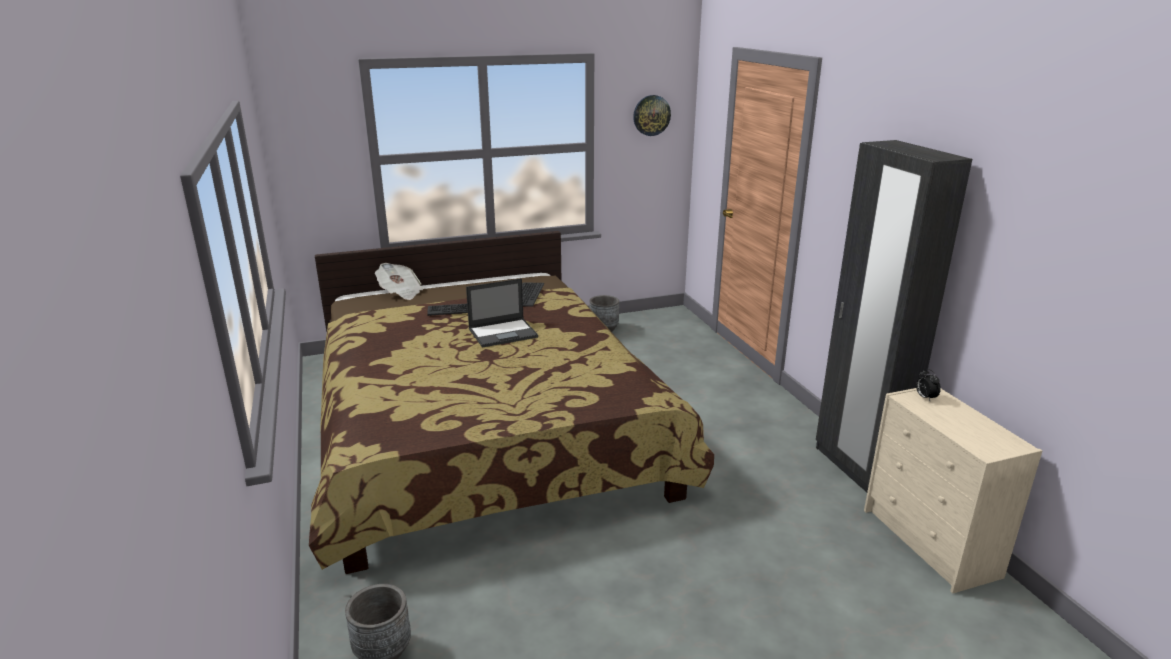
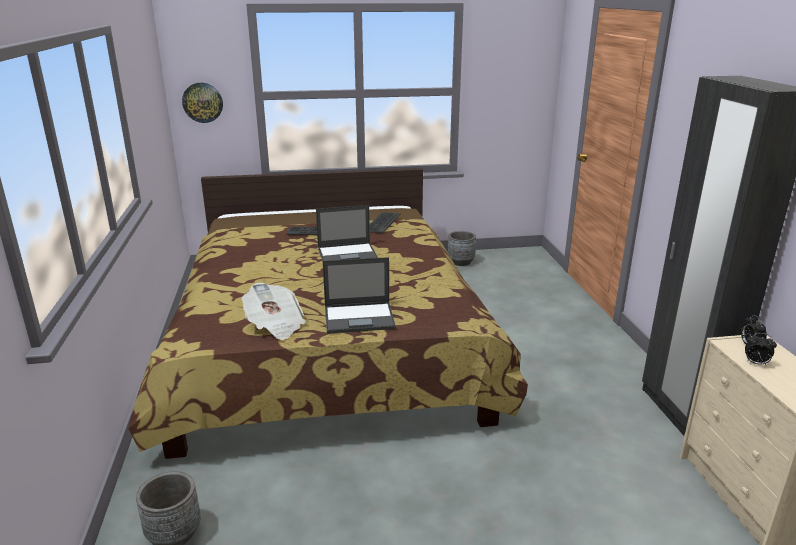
camera: 10 degrees right, 0 degrees up
newspaper [375,263,424,300] -> newspaper moved to [242,282,306,340]
wall clock [633,95,671,136] -> wall clock moved to [182,83,223,123]
none -> laptop [323,257,396,334]
none -> alarm clock [745,333,777,365]

